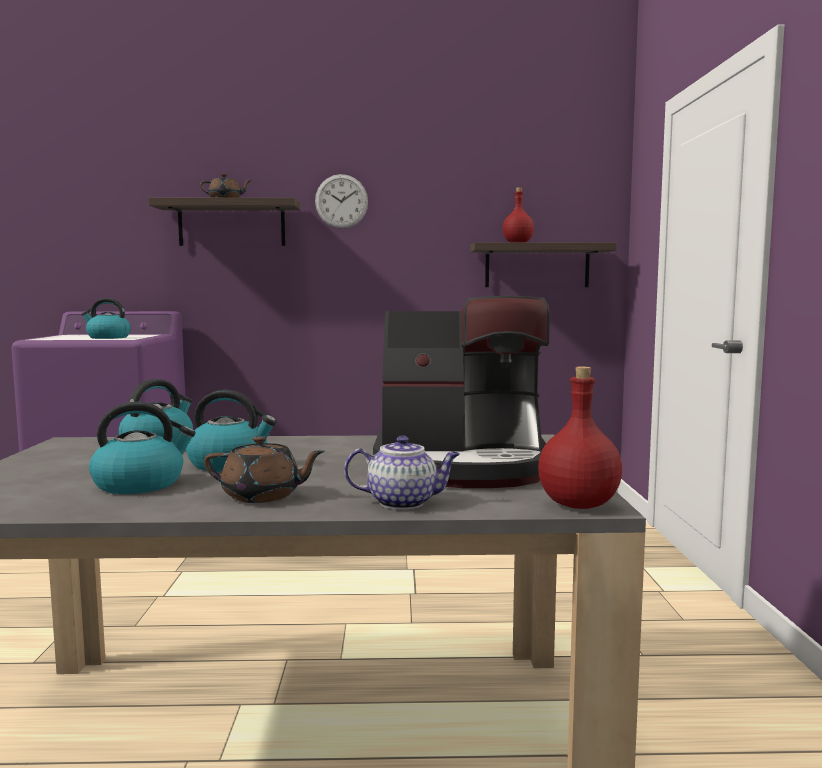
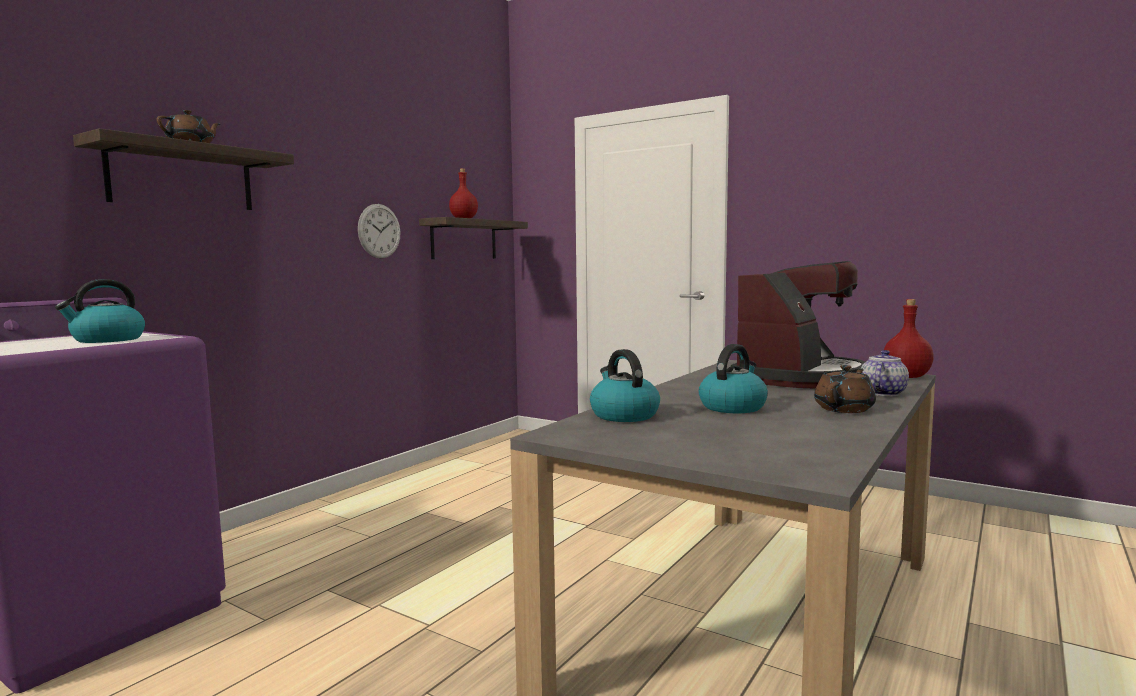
camera: 55 degrees left, 0 degrees up
kettle [89,402,196,494] -> none
wall clock [315,174,368,229] -> wall clock moved to [358,204,400,259]

